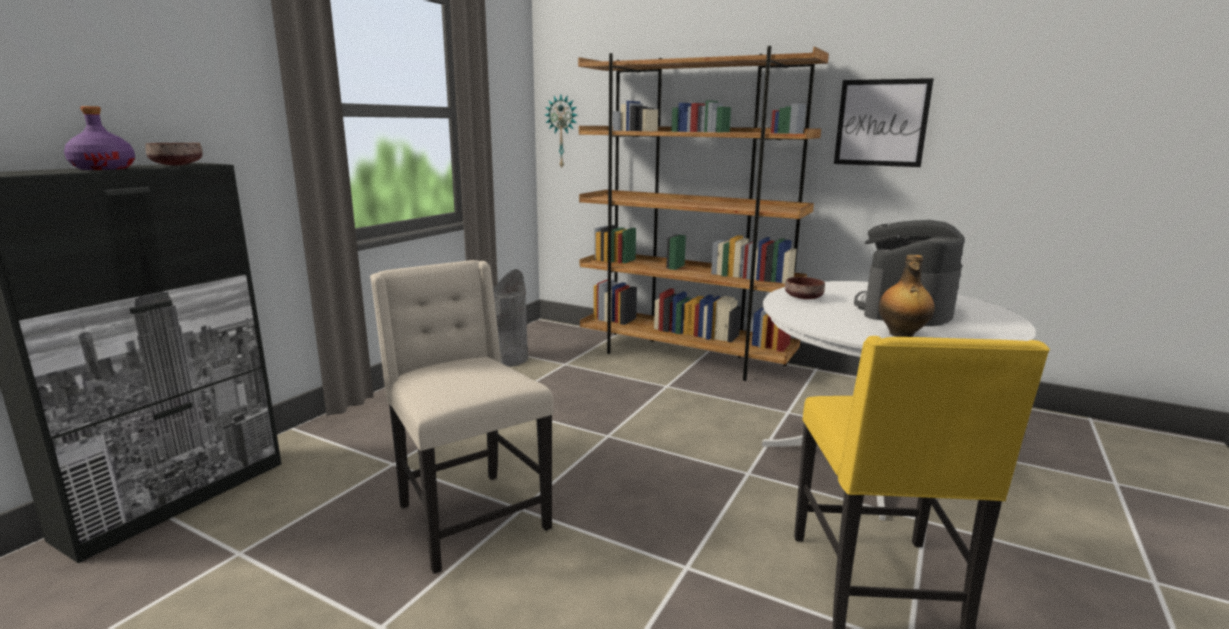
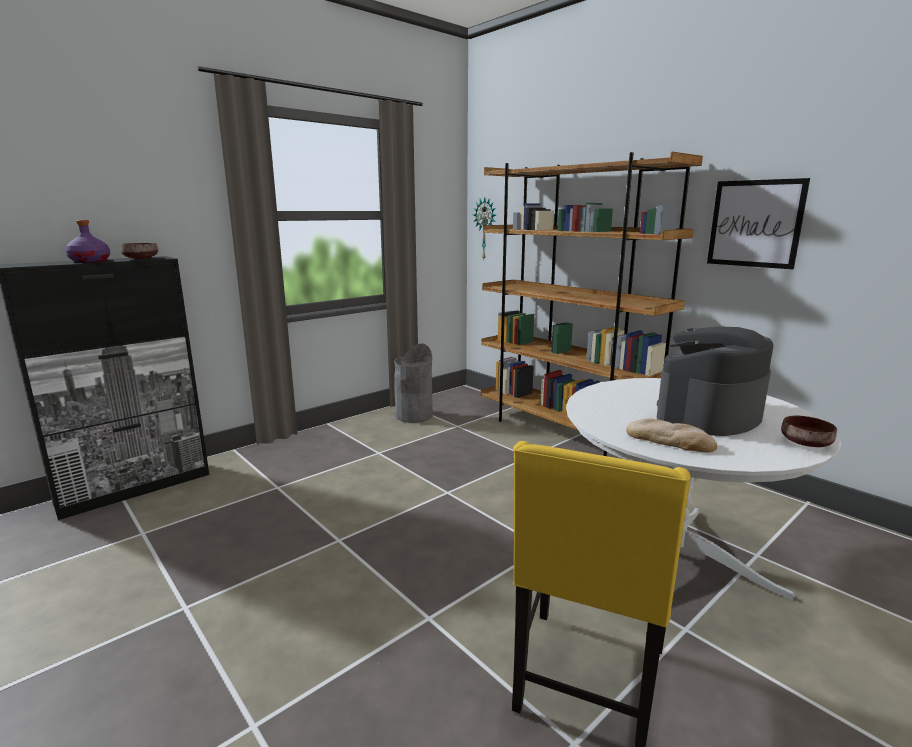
camera: 20 degrees right, 0 degrees up
beige chair [370,260,554,574] -> none
brown bowl [785,277,825,299] -> brown bowl moved to [781,416,837,447]
bottle [879,255,935,337] -> bread [626,418,717,452]

